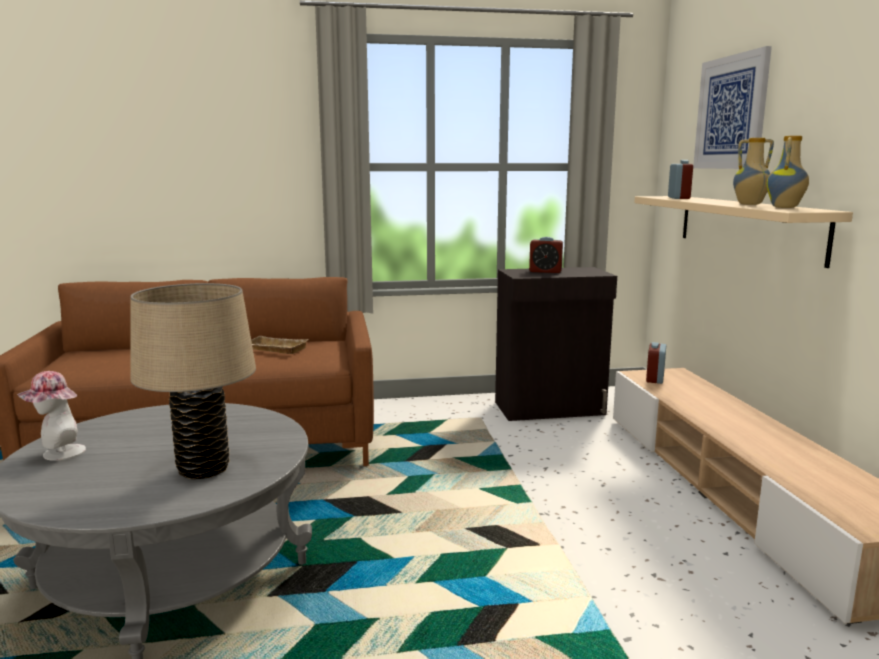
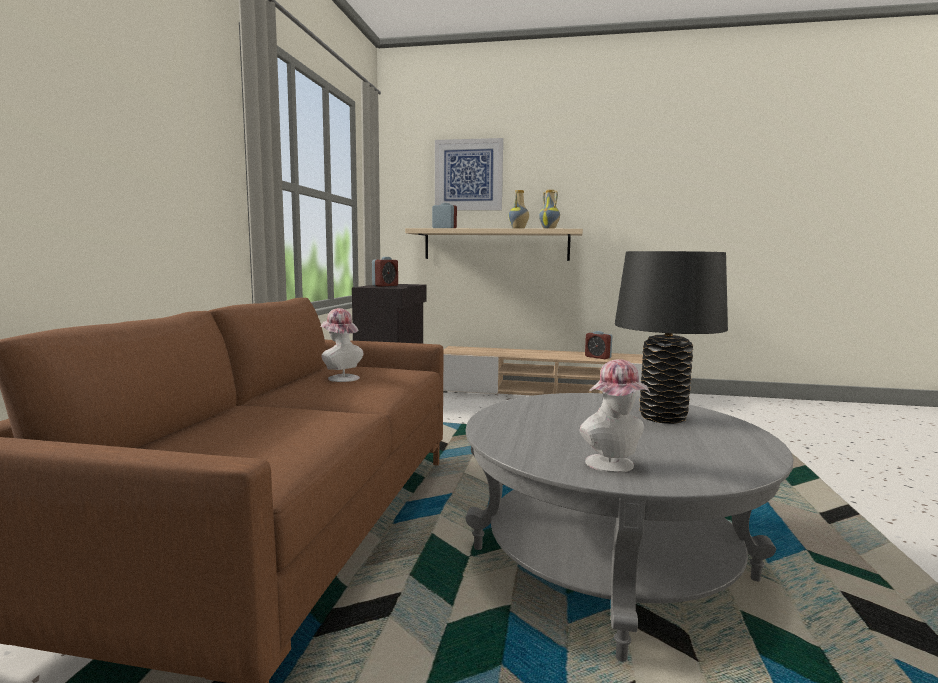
camera: 70 degrees left, 5 degrees down
beige table lamp [130,283,256,479] -> black table lamp [614,251,728,424]
beige tray [251,336,308,354] -> hat [321,308,364,382]
alarm clock [646,342,666,384] -> alarm clock moved to [585,331,612,359]

